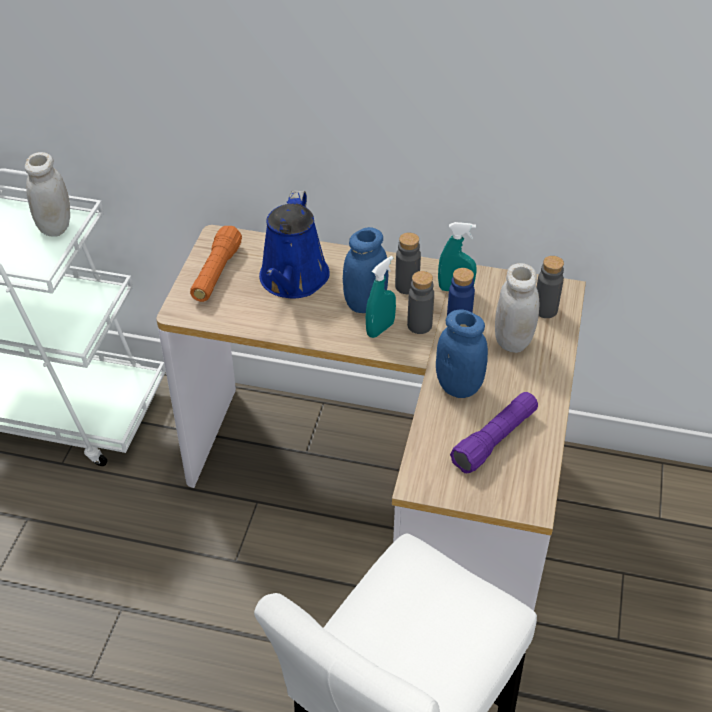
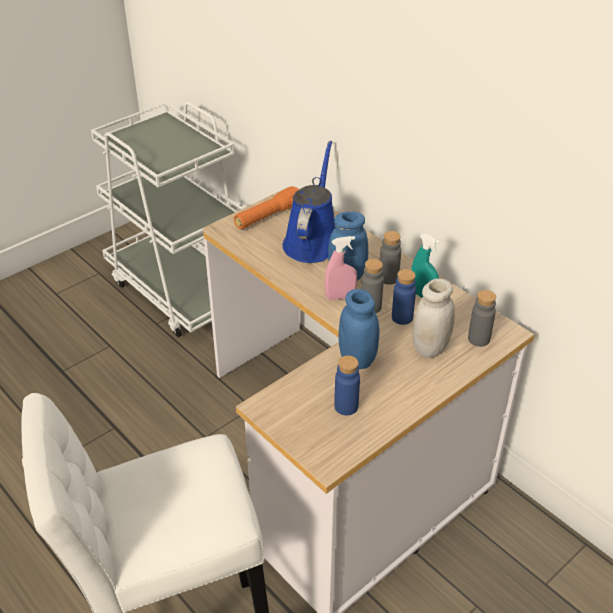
camera: 35 degrees right, 5 degrees down
white jar [25,152,70,237] -> none
blue watering can [259,190,330,298] -> blue watering can turned 150 degrees clockwise [282,141,336,263]
turquoise spray bottle [366,256,396,338] -> pink spray bottle [325,236,357,301]
purple flashlight [450,392,538,473] -> blue bottle [334,355,360,415]

